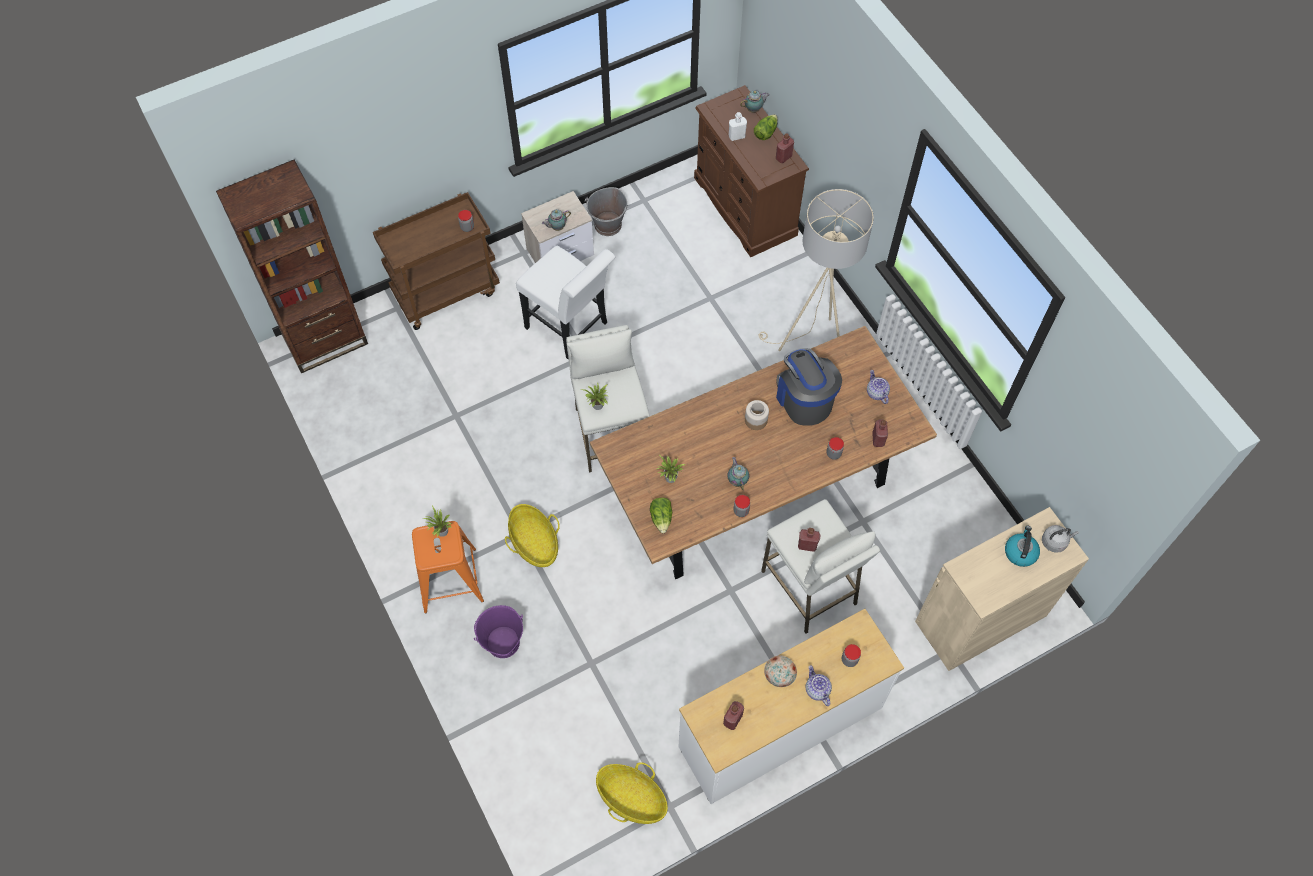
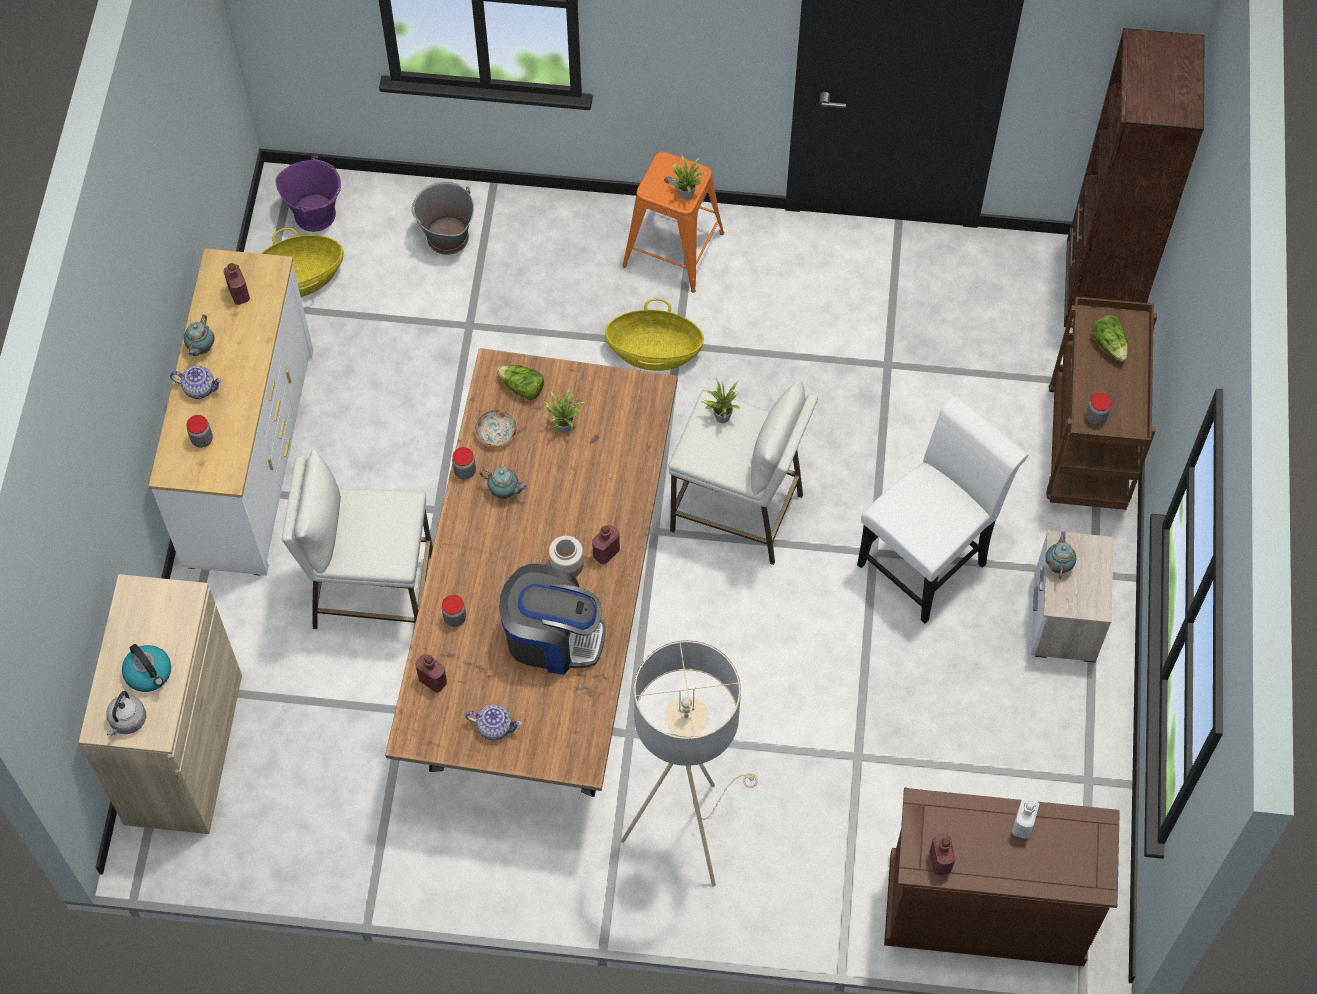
camera: 125 degrees right, 0 degrees up
purple bucket [474,605,523,658] -> purple bucket moved to [275,156,341,232]
white chair [516,246,615,360] -> white chair turned 150 degrees clockwise [857,396,1028,624]
grey bucket [585,187,629,236] -> grey bucket moved to [411,181,474,255]
teapot [740,90,770,113] -> teapot moved to [184,314,214,357]
lettuce [754,114,778,140] -> lettuce moved to [1093,315,1128,361]
plate [764,656,797,687] -> plate moved to [475,410,517,446]
red bottle [798,528,821,552] -> red bottle moved to [592,525,620,565]

